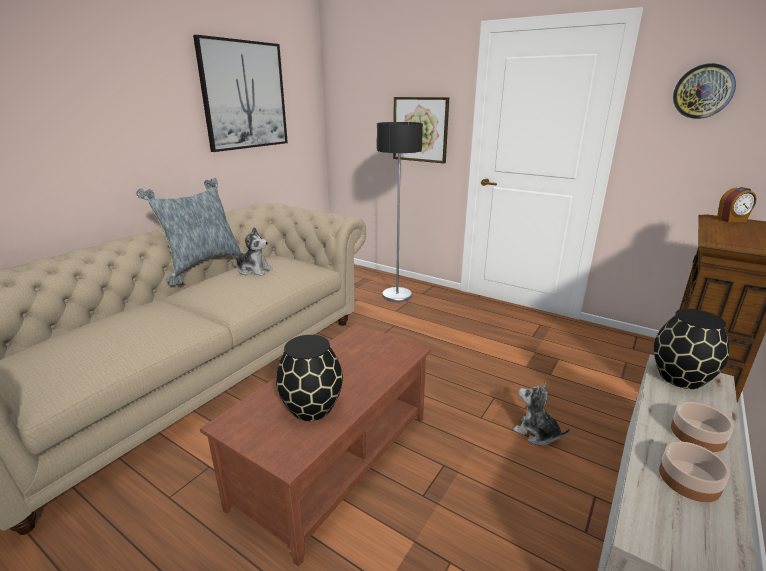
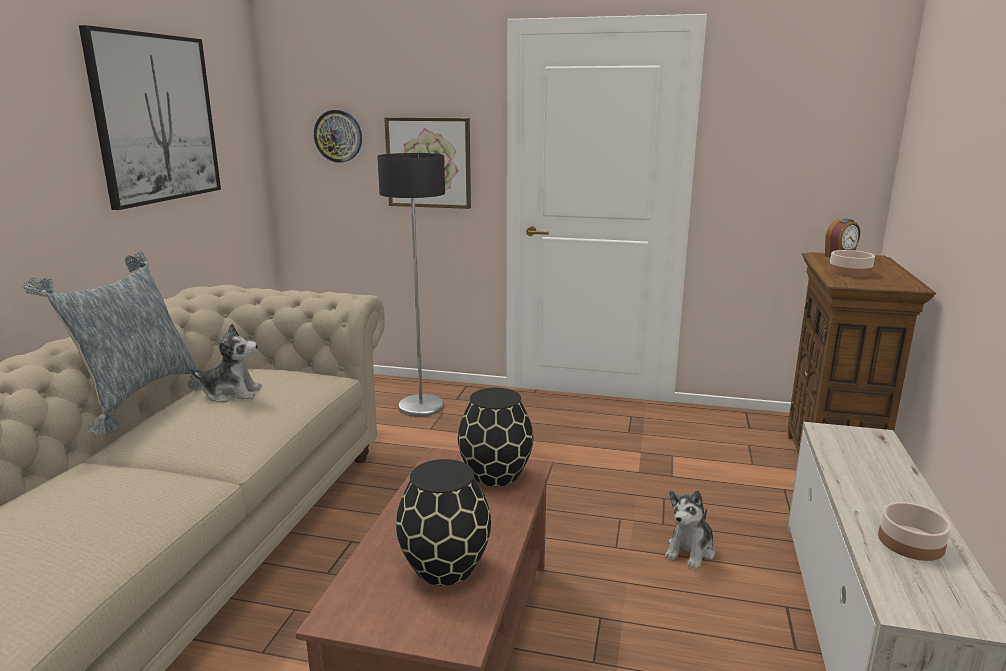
camera: 20 degrees left, 5 degrees down
plush toy [513,383,570,446] -> plush toy turned 75 degrees counterclockwise [665,490,715,569]
black vase [654,309,729,389] -> black vase moved to [458,388,533,487]
bowl [671,402,734,452] -> bowl moved to [829,250,875,277]
wall clock [673,63,736,119] -> wall clock moved to [314,110,362,163]

